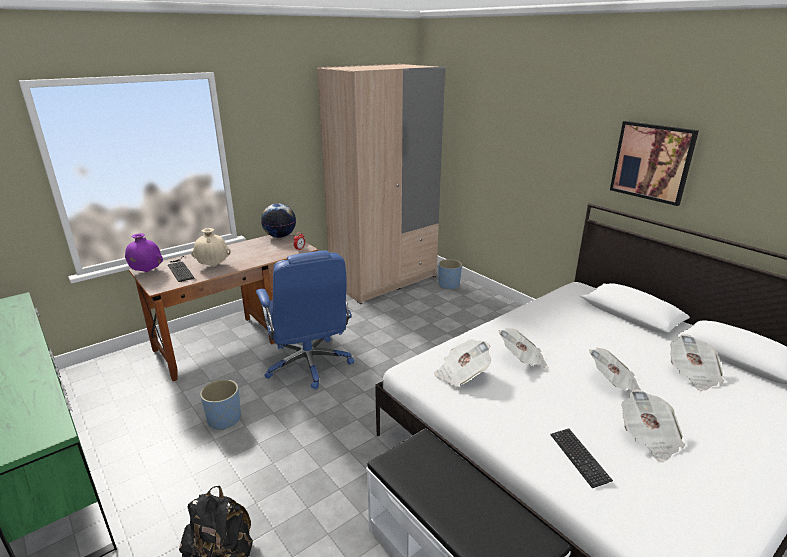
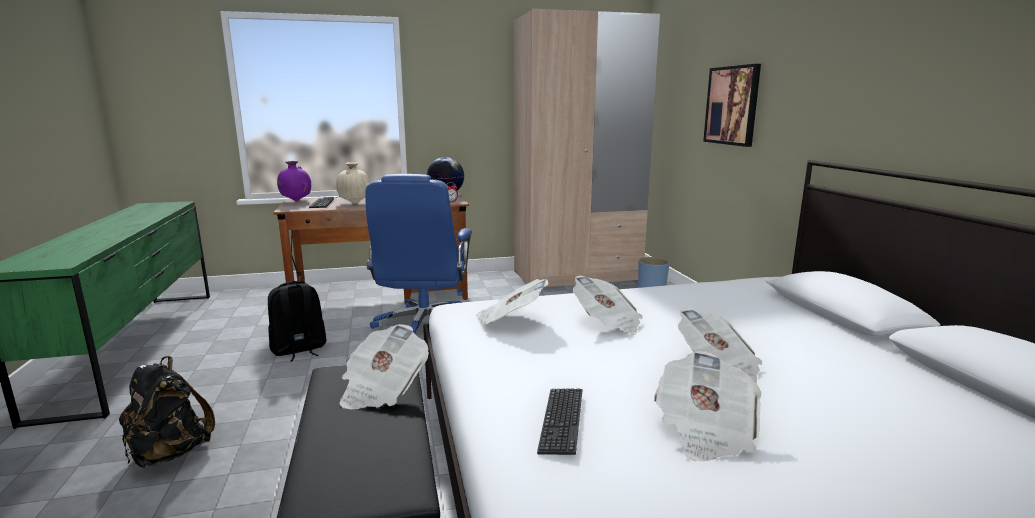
camera: 25 degrees right, 10 degrees down
blue planter [200,379,241,430] -> black backpack [268,281,326,362]
picture [610,121,699,206] -> picture moved to [703,64,761,147]
newspaper [670,334,724,391] -> newspaper moved to [340,324,429,409]

